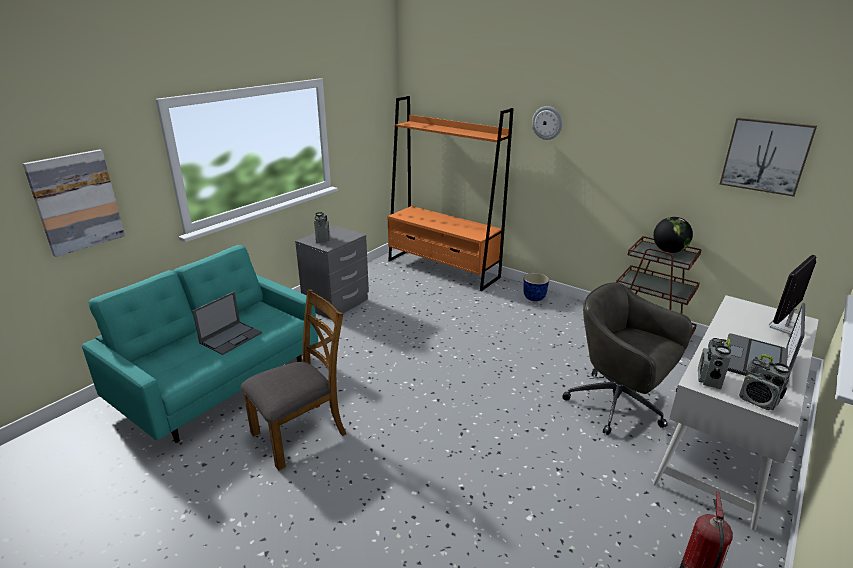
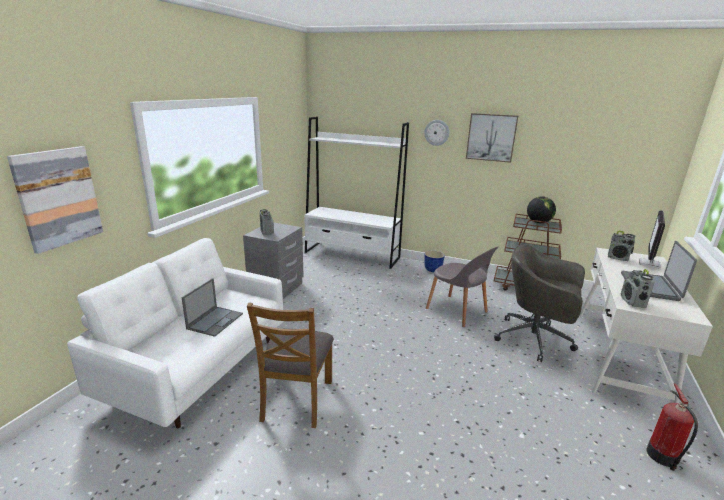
camera: 15 degrees left, 5 degrees down
turquoise sofa [82,245,318,443] -> white sofa [67,238,283,428]
brown chair [241,289,347,471] -> brown chair turned 150 degrees clockwise [247,302,334,428]
orange bookcase [388,96,513,291] -> white bookcase [304,116,409,269]
picture [720,117,817,197] -> picture moved to [466,113,518,163]
radio [739,354,791,410] -> radio moved to [608,230,635,261]
none -> grey chair [426,247,498,327]

